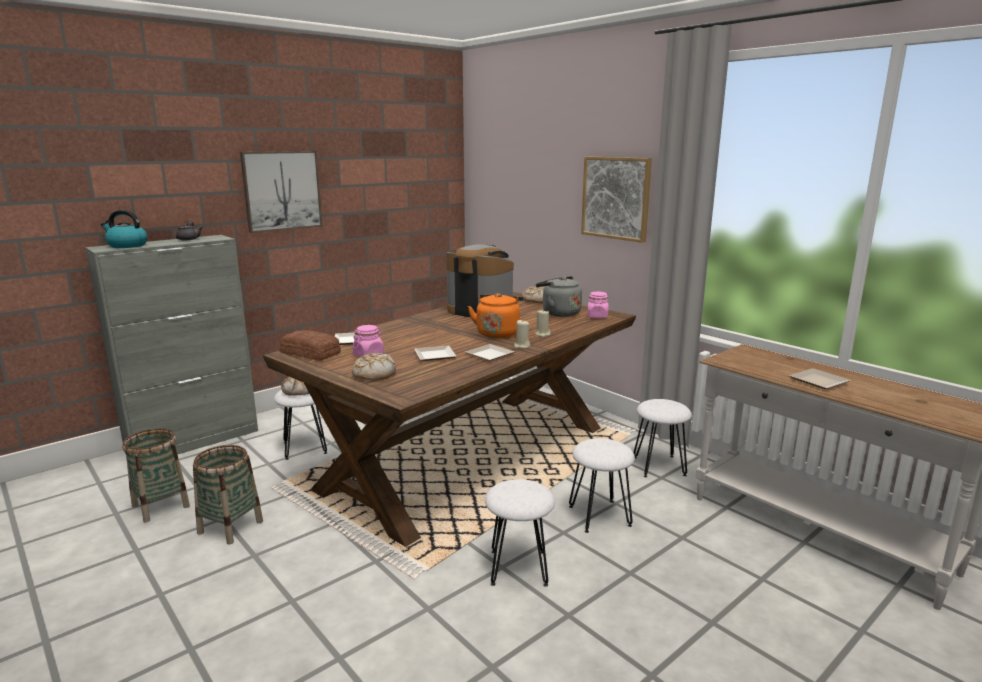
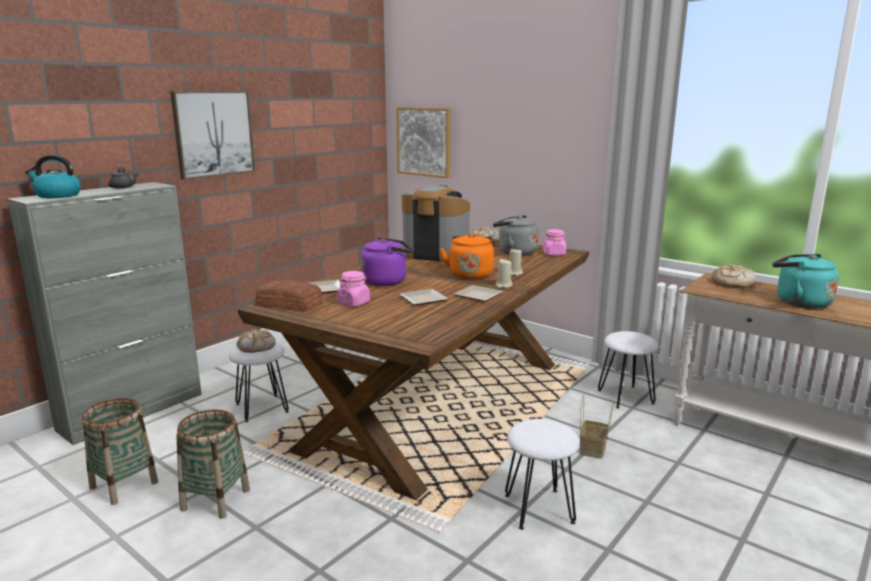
camera: 10 degrees left, 0 degrees up
bread [352,353,396,380] -> bread moved to [712,265,756,288]
white stool [569,438,635,533] -> basket [580,395,614,459]
picture [581,157,652,243] -> picture moved to [396,107,451,178]
plate [789,368,851,389] -> turquoise kettle [772,254,839,308]
none -> purple kettle [360,237,413,286]

